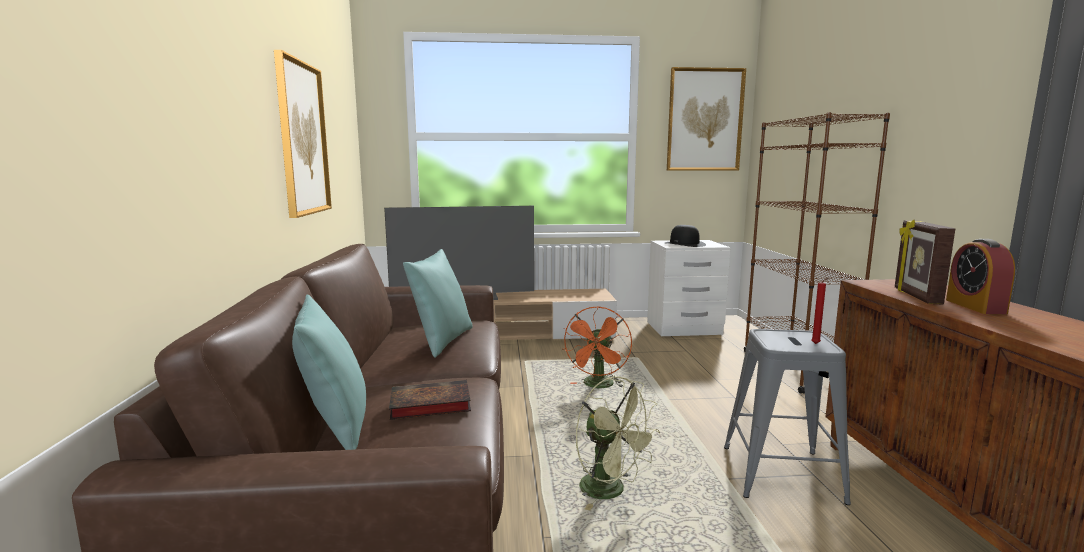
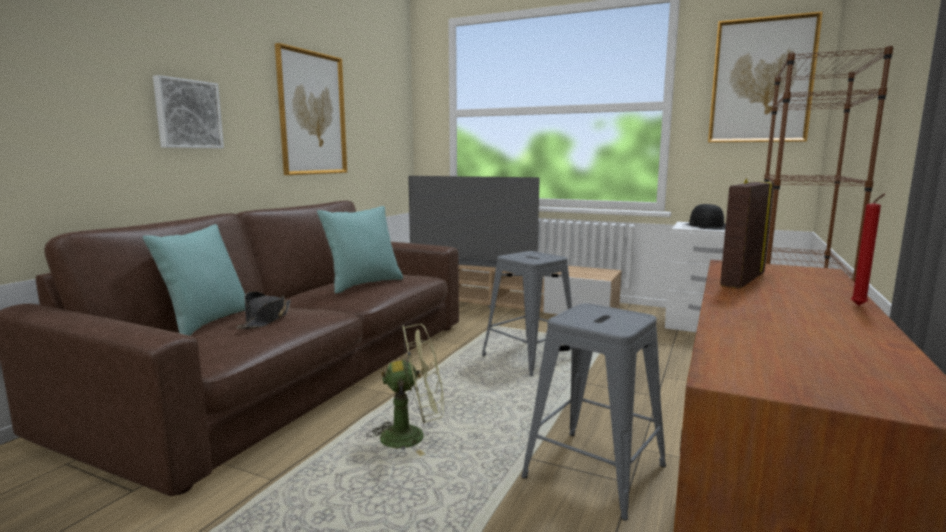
camera: 30 degrees right, 0 degrees up
book [389,380,471,420] -> black hat [236,291,291,329]
orange fan [564,306,632,388] -> grey stool [482,251,572,376]
green fan [576,376,660,510] -> green fan turned 90 degrees counterclockwise [367,324,444,456]
red candle [811,278,829,344] -> red candle moved to [851,193,885,306]
alarm clock [946,239,1015,314] -> none
none -> picture [153,75,224,148]

